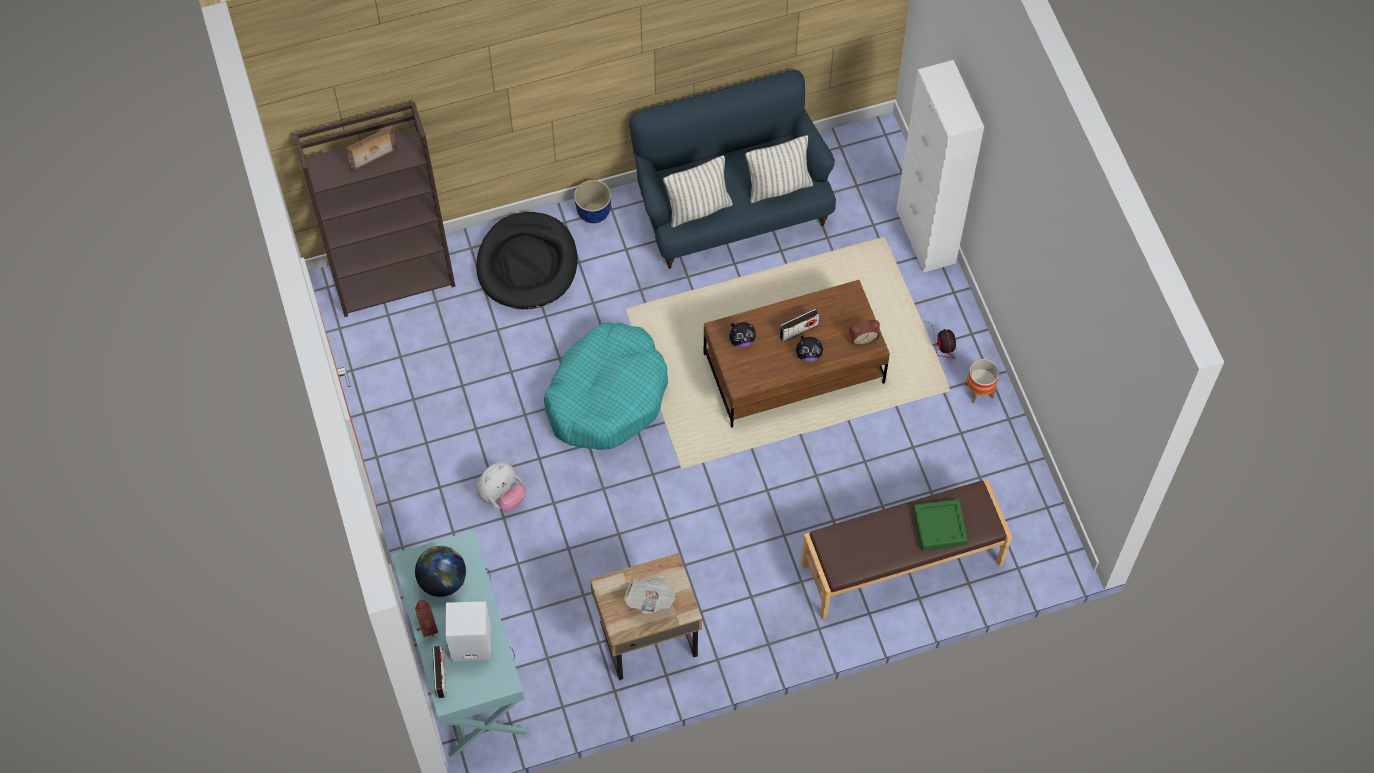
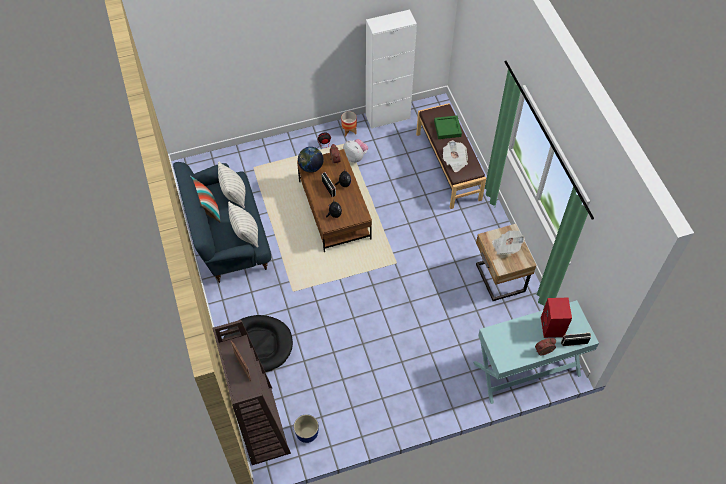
camera: 90 degrees left, 5 degrees down
globe [415,546,466,597] -> globe moved to [298,147,323,172]
white speaker [445,601,491,661] -> red speaker [541,298,572,338]
plush toy [476,462,526,512] -> plush toy moved to [343,139,368,162]
turquoise dog bed [544,322,668,450] -> none
planter [574,180,611,223] -> planter moved to [294,414,319,443]
white cabinet [896,60,984,273] -> white cabinet moved to [366,10,417,129]
none -> pillow [191,176,221,222]
none -> newspaper [443,140,468,172]

